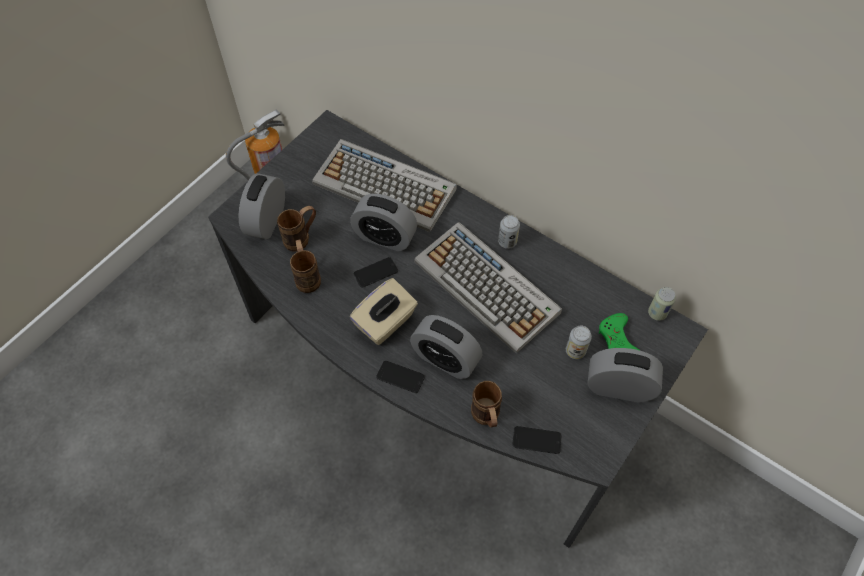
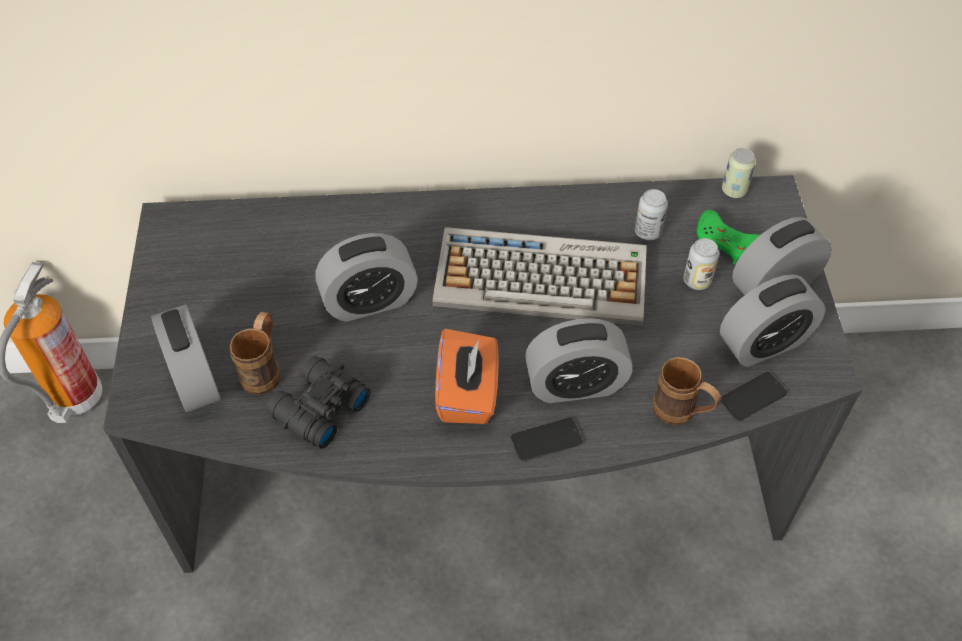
camera: 40 degrees left, 5 degrees down
brown mug [290,239,321,293] -> black binoculars [266,356,370,449]
keyboard [312,139,457,232] -> none
beige tissue box [350,278,418,345] -> orange tissue box [435,329,498,424]
phone [354,257,398,287] -> none
can [498,215,520,249] -> can moved to [635,189,668,240]
none -> alarm clock [720,274,826,367]

